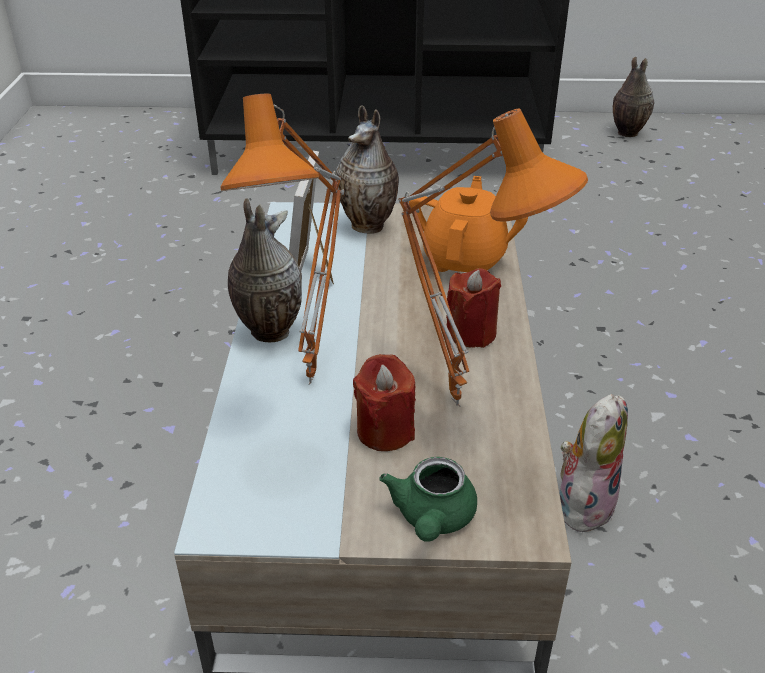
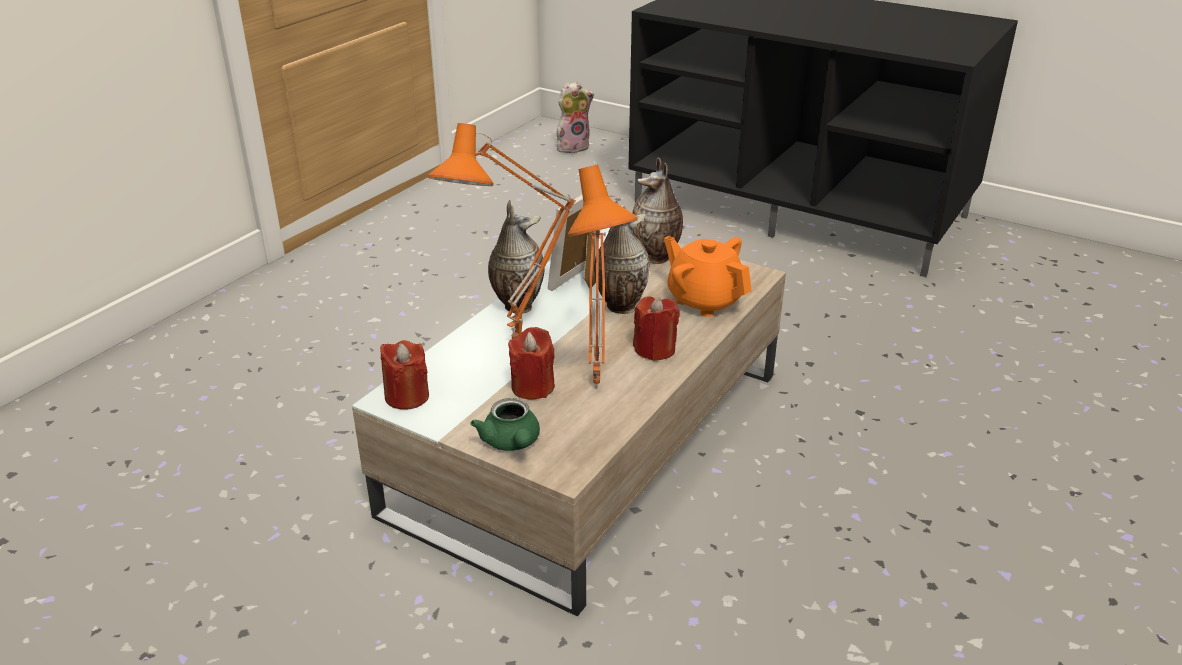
camera: 30 degrees right, 5 degrees down
green teapot [379,457,477,542] -> green teapot turned 60 degrees counterclockwise [470,398,540,451]
orange teapot [409,176,528,272] -> orange teapot turned 90 degrees counterclockwise [664,236,752,317]
plush toy [559,394,628,532] -> plush toy moved to [557,82,594,153]
vase [613,57,654,137] -> vase moved to [594,201,650,314]
none -> red candle [380,340,429,410]

